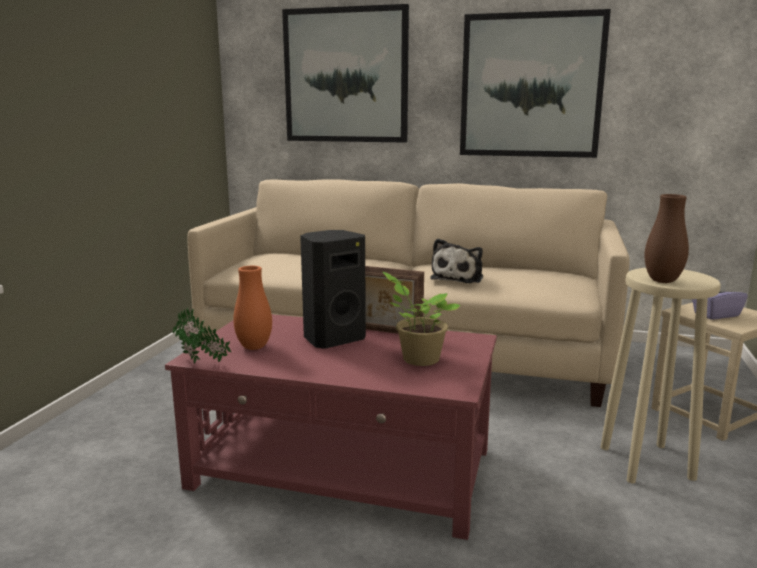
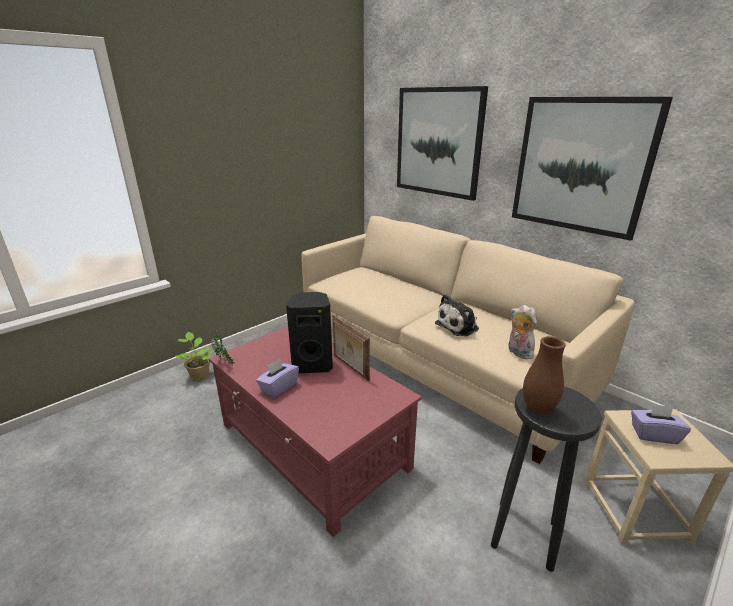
camera: 30 degrees right, 10 degrees up
orange vase [233,266,272,350] -> none
potted plant [383,272,461,366] -> potted plant moved to [175,332,213,381]
beige stool [600,268,721,484] -> black stool [491,386,602,572]
none -> purple tissue box [256,359,299,398]
none -> plush toy [508,305,537,359]

